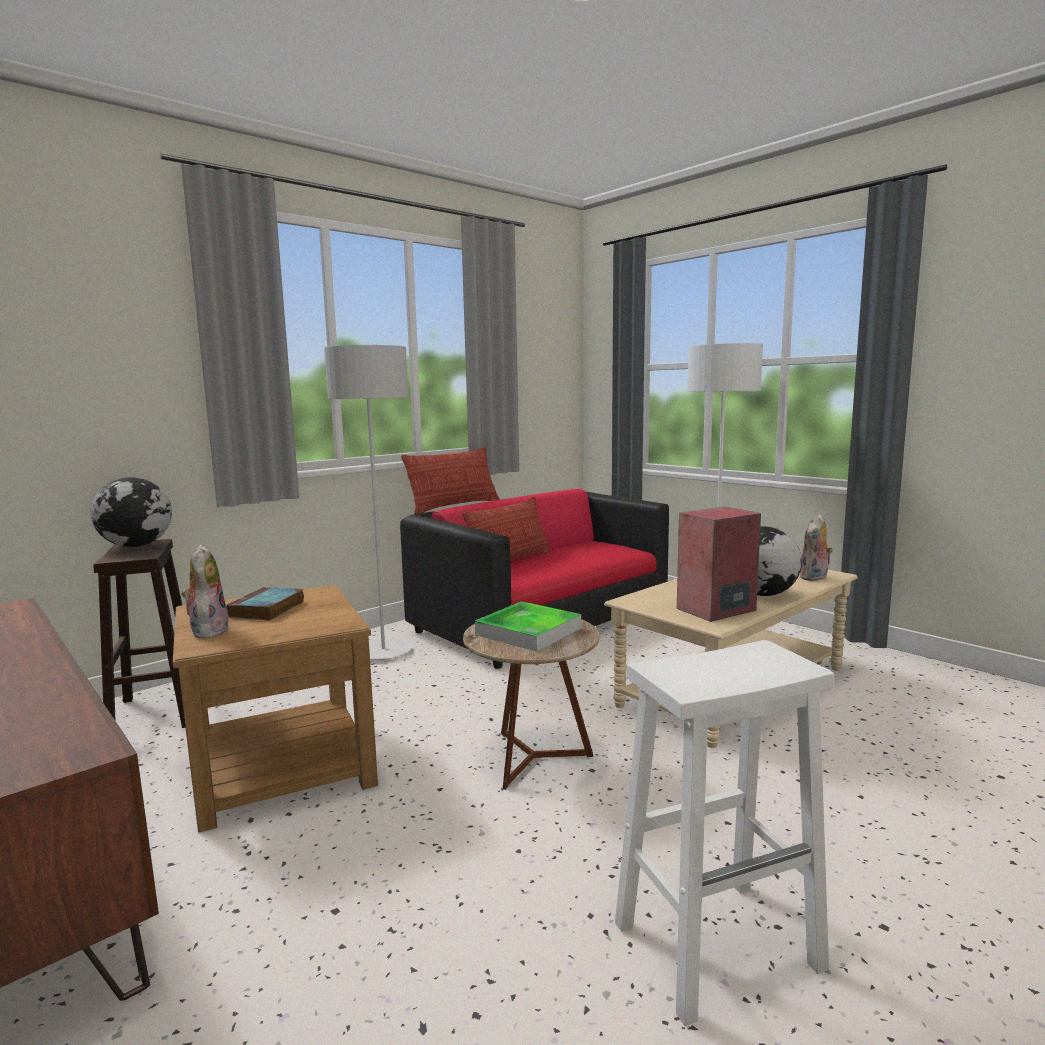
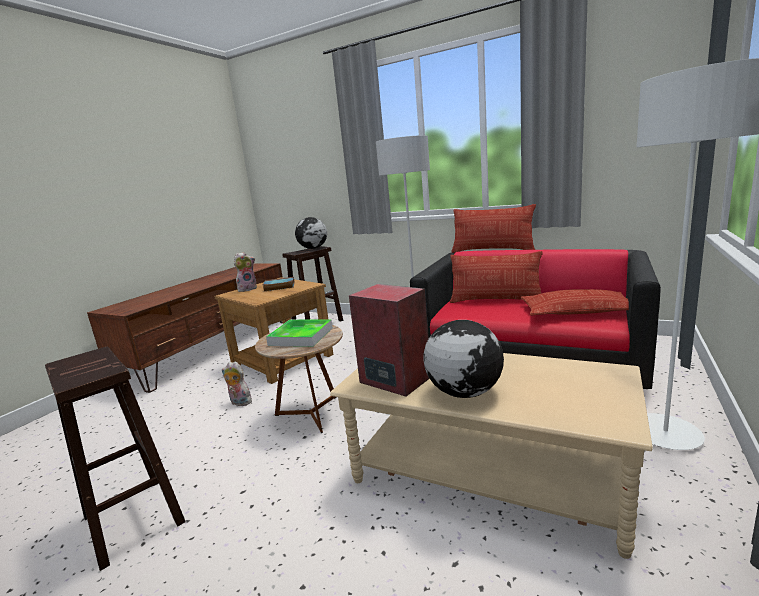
camera: 70 degrees right, 5 degrees up
white stool [615,640,834,1026] -> brown stool [45,347,186,571]
plush toy [799,514,833,581] -> plush toy moved to [222,362,252,406]
none -> pillow [521,289,629,315]

